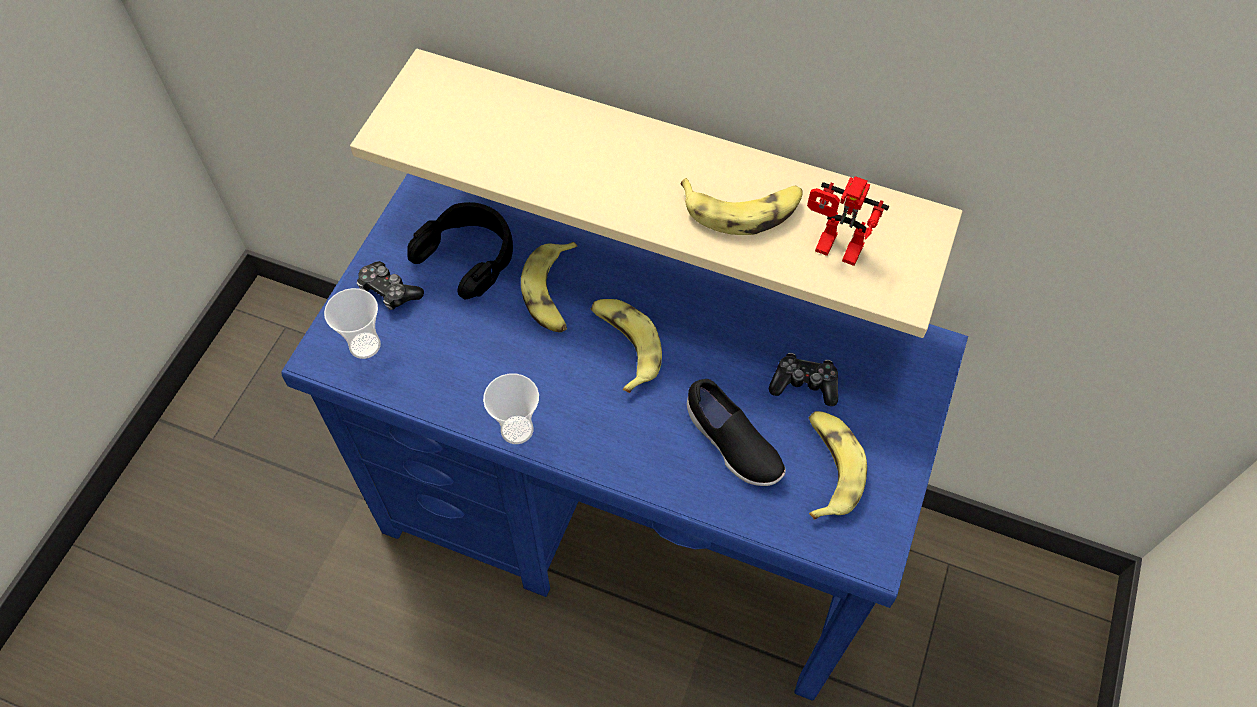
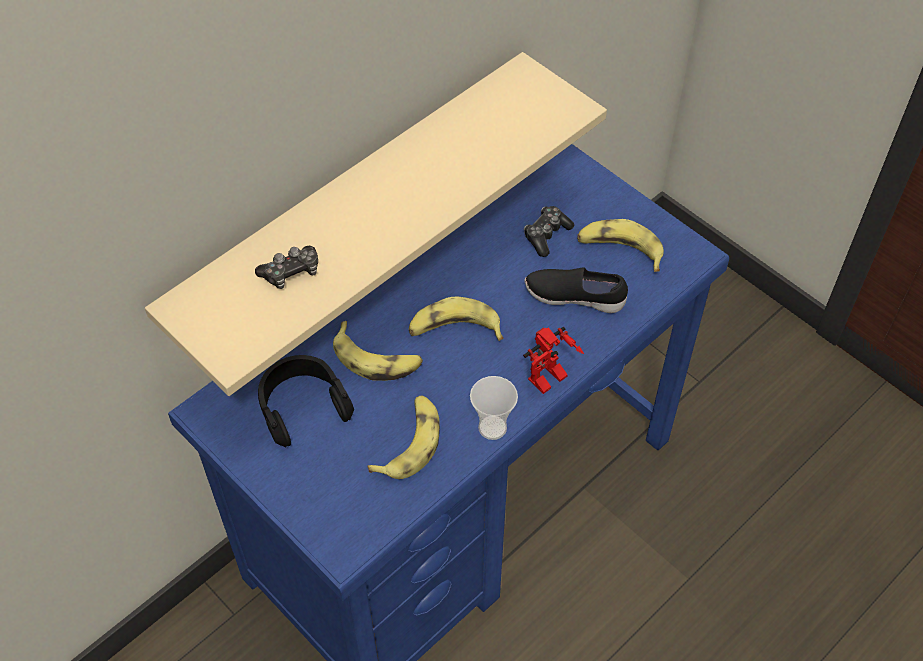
camera: 65 degrees left, 5 degrees down
cup [324,288,381,359] -> none
game controller [357,261,424,310] -> game controller moved to [255,246,318,289]
banana [681,178,803,235] -> banana moved to [368,395,440,479]
black shoe [687,379,786,486] -> black shoe turned 150 degrees counterclockwise [525,267,628,313]
toy robot [807,176,889,266] -> toy robot moved to [523,327,584,394]

